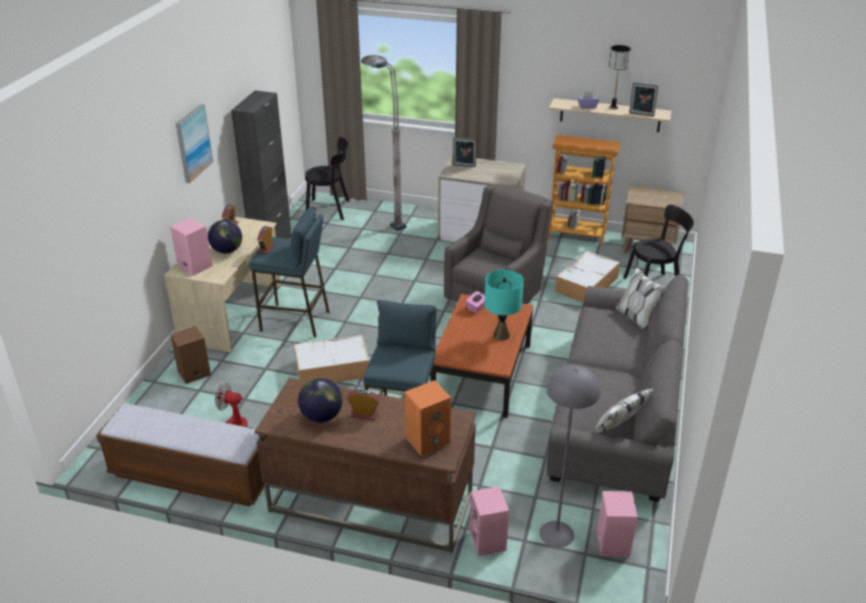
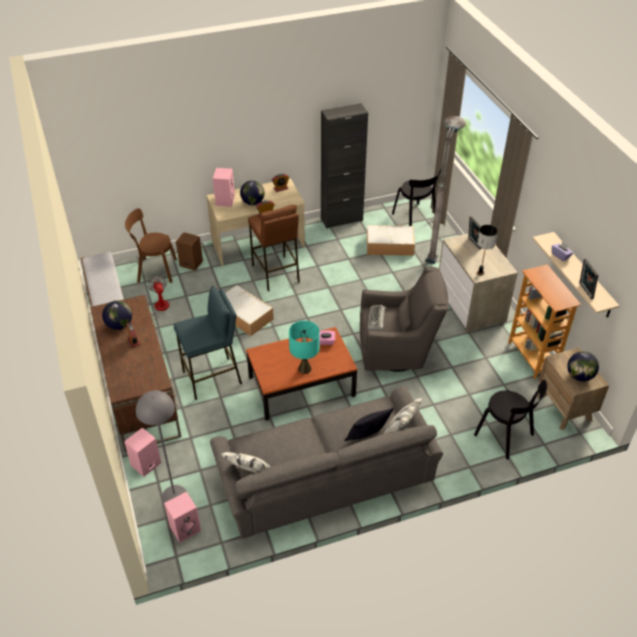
camera: 55 degrees right, 10 degrees up
picture [176,104,213,183] -> none
blue stool [249,207,329,338] -> brown stool [248,205,300,292]
orange speaker [405,380,451,456] -> none
storage box [555,251,620,303] -> storage box moved to [367,225,415,256]
table lamp [609,45,631,110] -> table lamp moved to [477,225,498,276]
none -> brown chair [125,208,177,283]
none -> pillow [344,408,394,441]
none -> keyboard [367,305,386,331]
none -> globe [567,351,599,381]

